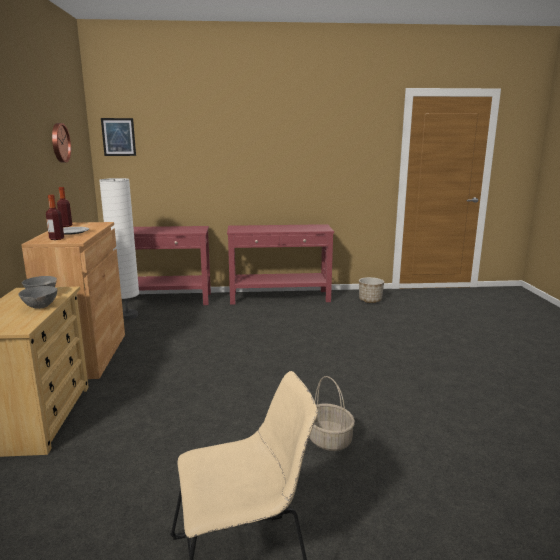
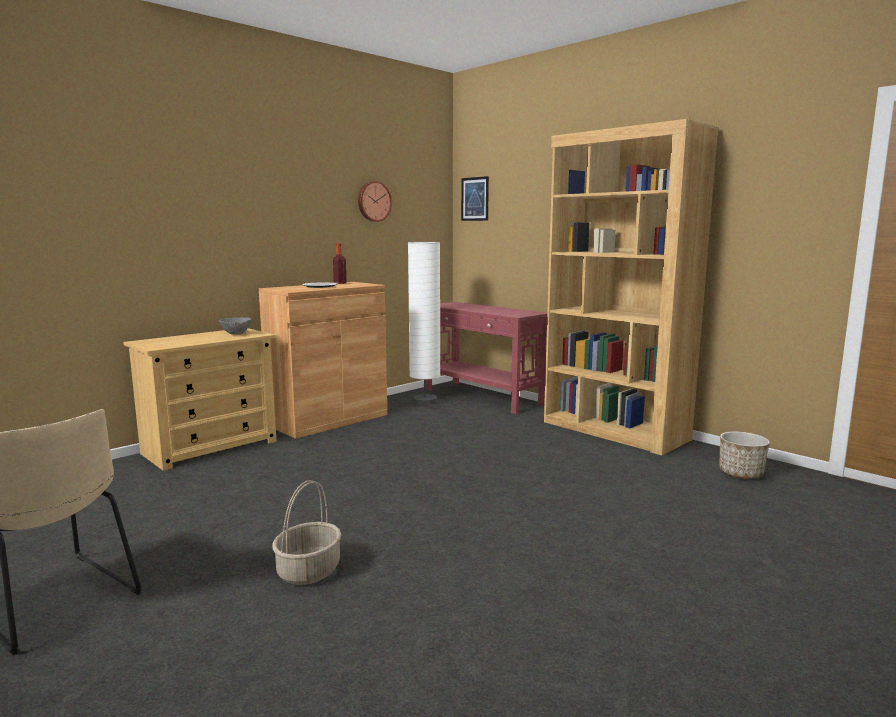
camera: 50 degrees right, 5 degrees down
grey bowl [18,286,57,309] -> none
bottle [46,195,64,240] -> none
red console table [227,224,334,305] -> brown bookcase [544,119,718,455]

